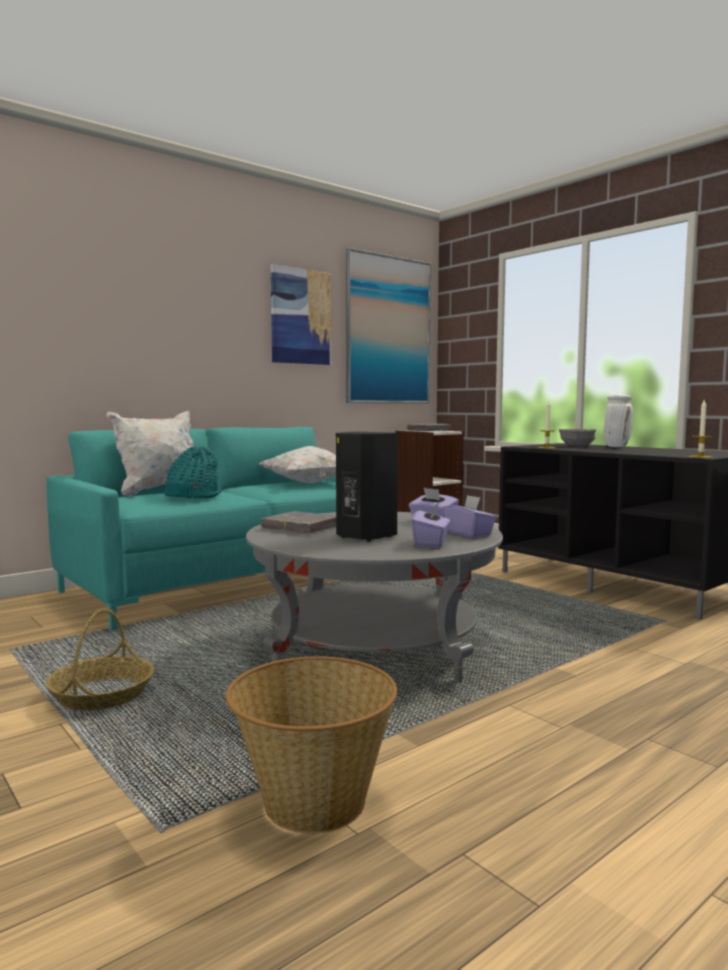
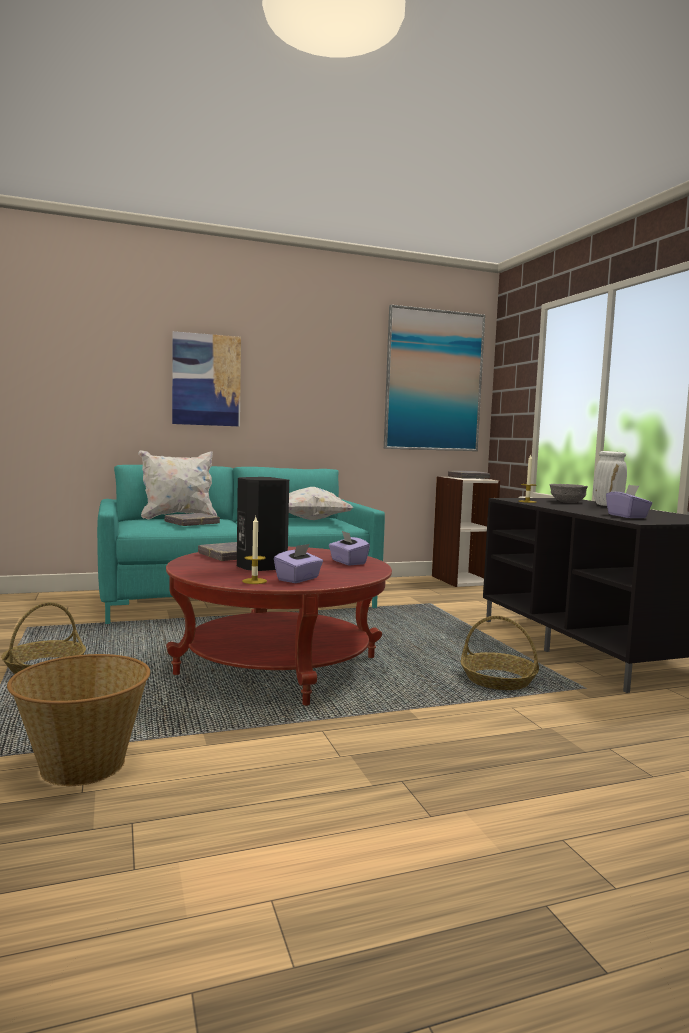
camera: 20 degrees right, 0 degrees up
turquoise hat [164,446,221,498] -> grey book [164,513,220,526]
grey coffee table [246,512,503,682] -> red coffee table [166,547,392,706]
picture [271,264,331,365] -> picture moved to [172,331,241,426]
purple tissue box [443,495,497,538] -> purple tissue box moved to [606,485,653,518]
candle [689,400,713,458] -> candle moved to [242,517,267,584]
none -> basket [461,616,539,690]

